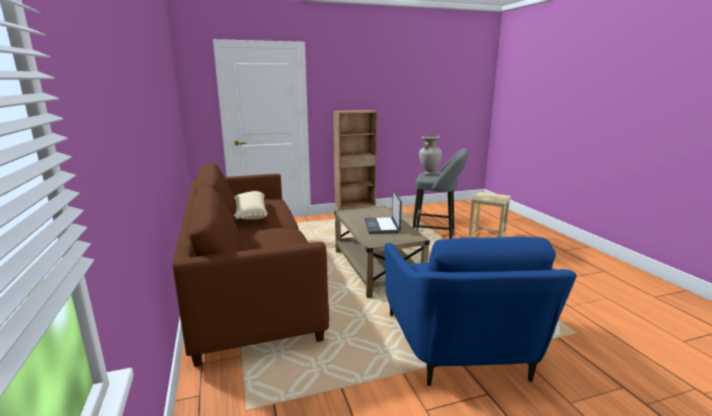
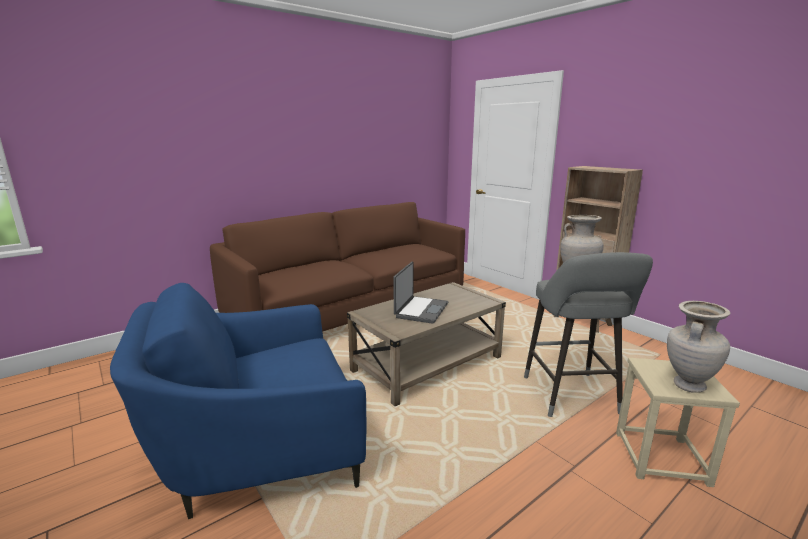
camera: 70 degrees right, 0 degrees up
beige pillow [234,191,268,220] -> none
laptop [364,190,402,234] -> laptop turned 135 degrees clockwise [393,262,448,324]
none -> beige vase [667,301,730,393]

